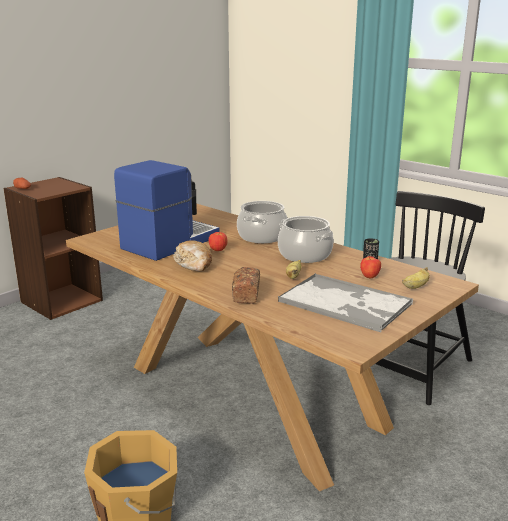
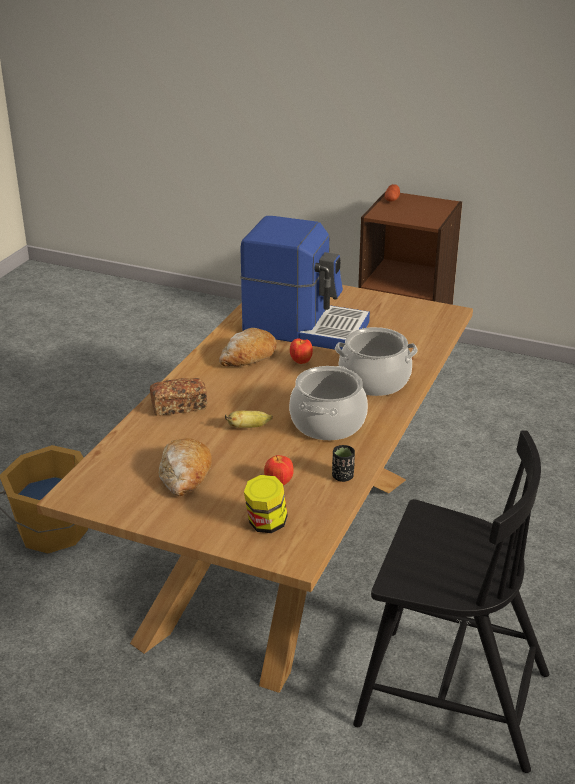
camera: 70 degrees right, 10 degrees up
tray [278,273,413,332] -> bread [159,438,212,496]
banana [402,267,430,289] -> jar [244,475,288,533]

